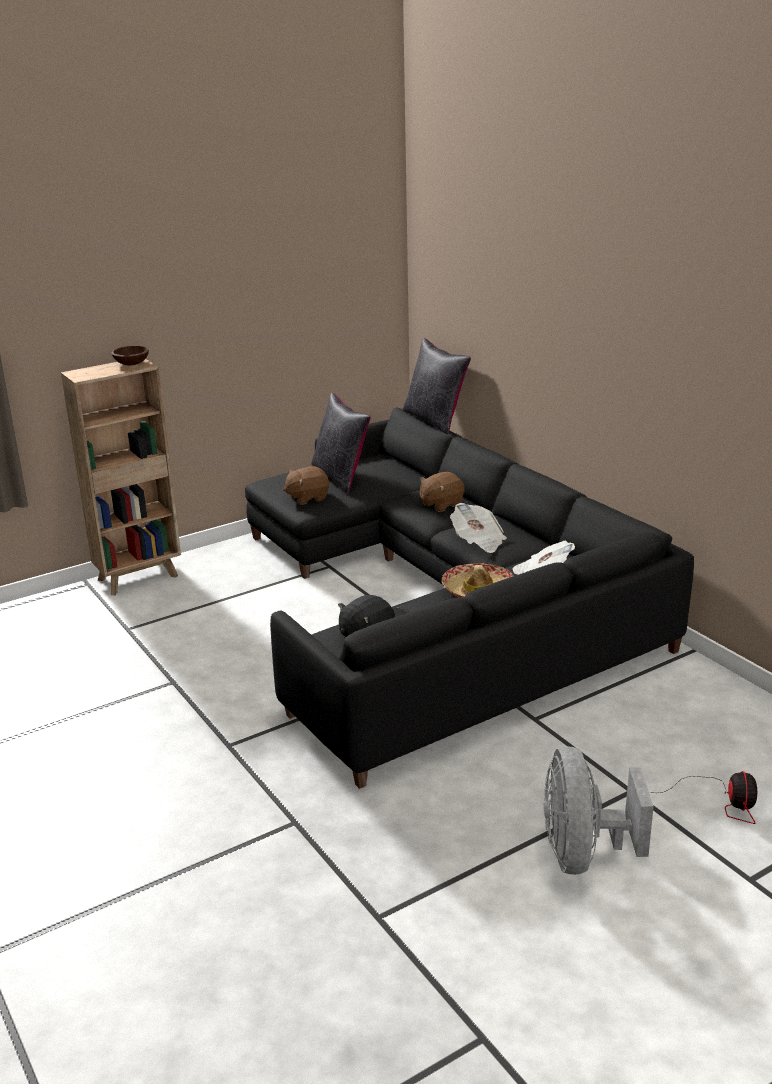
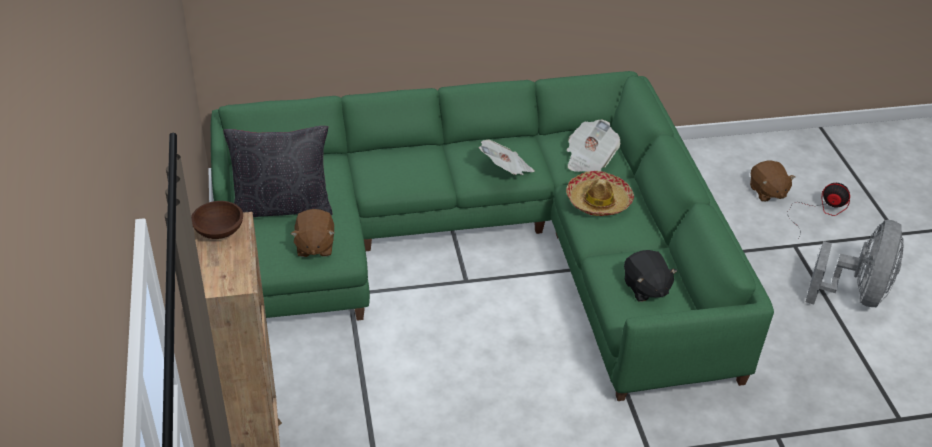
camera: 70 degrees left, 15 degrees up
black sofa [245,407,694,789] -> green sofa [211,71,774,401]
black pillow [403,338,471,434] -> none
brown plush toy [420,472,465,512] -> brown plush toy moved to [750,161,795,202]
grey fan [544,746,654,875] -> grey fan turned 90 degrees counterclockwise [806,220,904,307]

